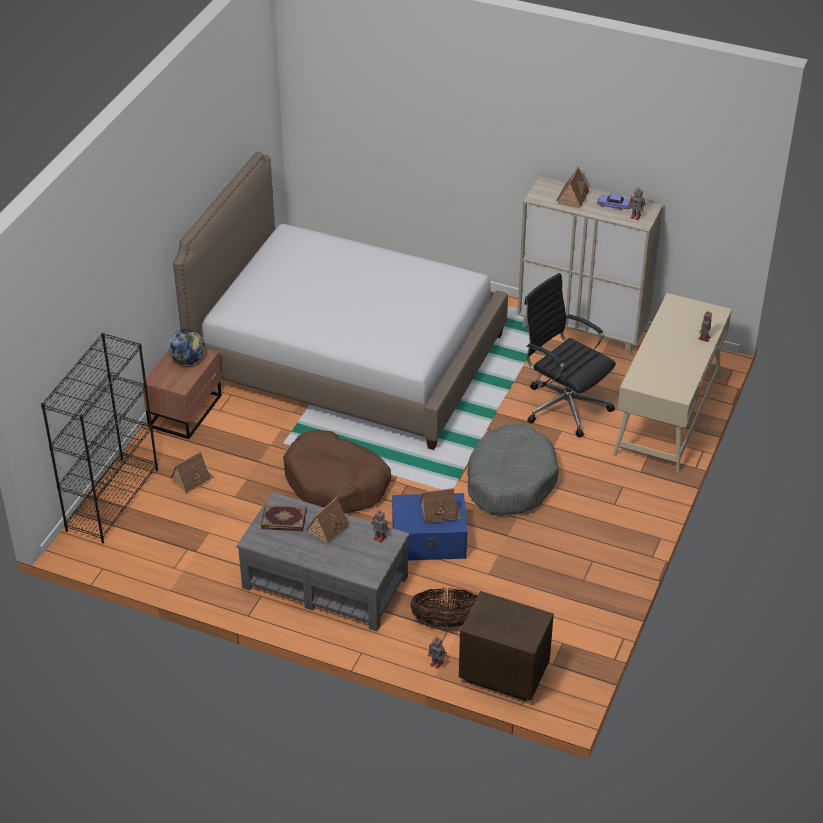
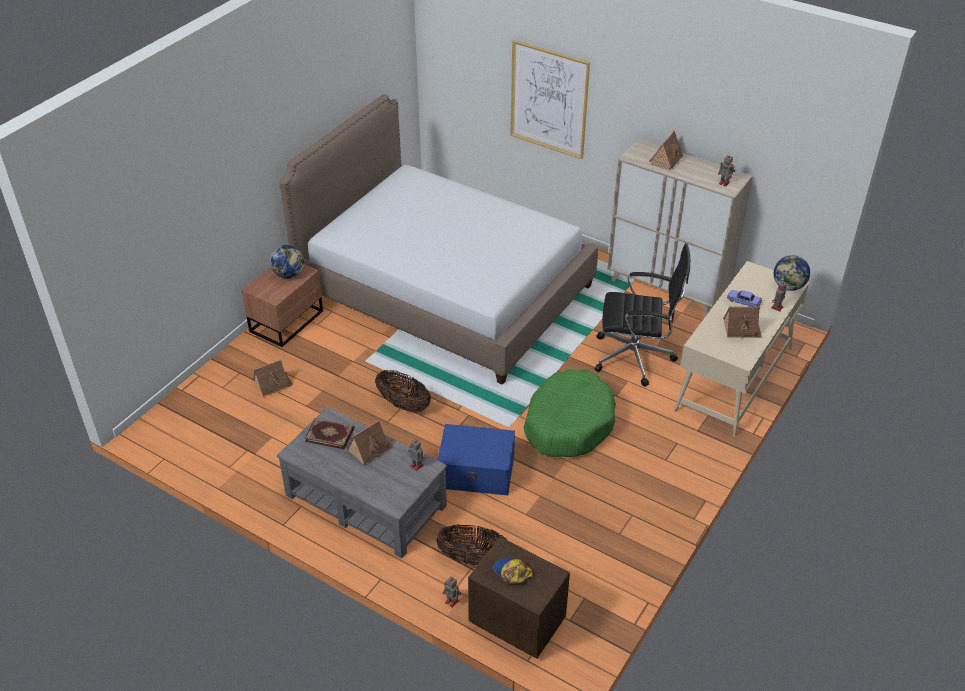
camera: 10 degrees right, 0 degrees up
black bookcase [41,333,158,543] -> none
brown dog bed [283,430,391,513] -> basket [375,370,431,412]
toy house [420,488,461,523] -> toy house moved to [723,306,762,340]
grey dog bed [467,423,559,516] -> green dog bed [524,369,616,457]
black office chair [524,273,616,438] -> black office chair turned 135 degrees clockwise [595,243,690,386]
toy car [597,194,630,210] -> toy car moved to [727,290,762,307]
none -> cap [493,557,533,584]
none -> picture [510,40,590,159]
none -> globe [774,255,810,291]

